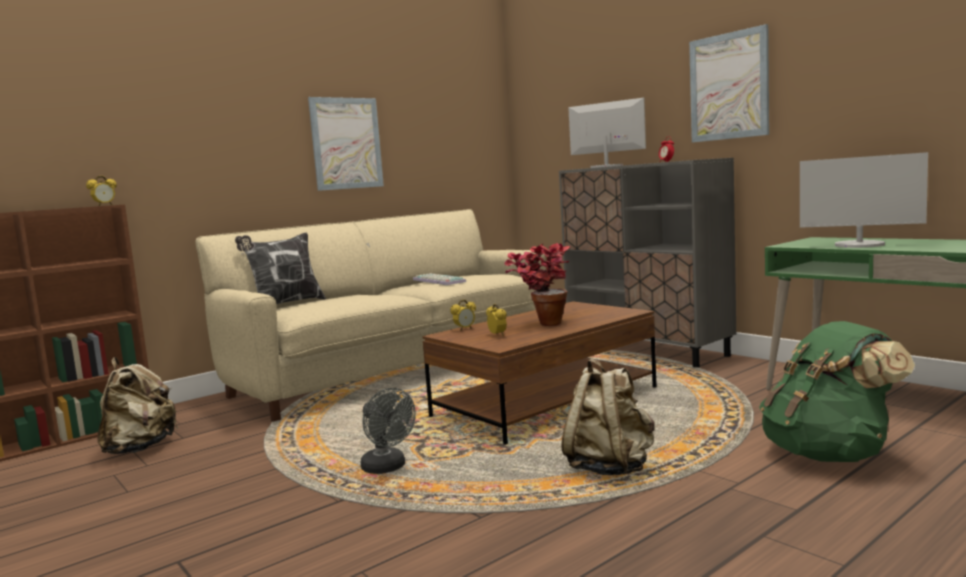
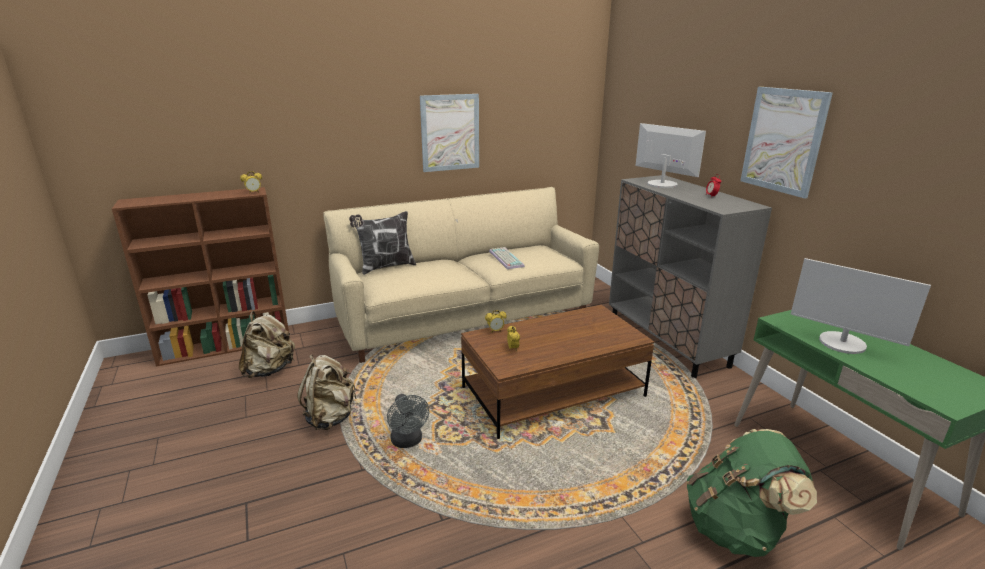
camera: 15 degrees right, 15 degrees up
potted plant [504,243,570,326] -> none
beige backpack [562,358,655,475] -> beige backpack moved to [297,355,357,430]

